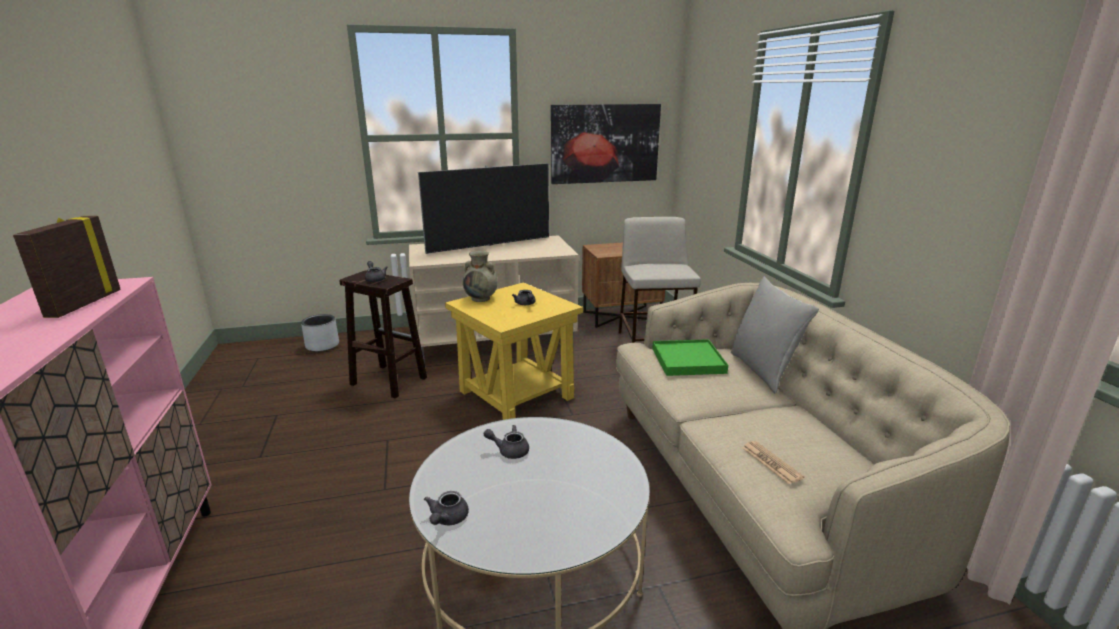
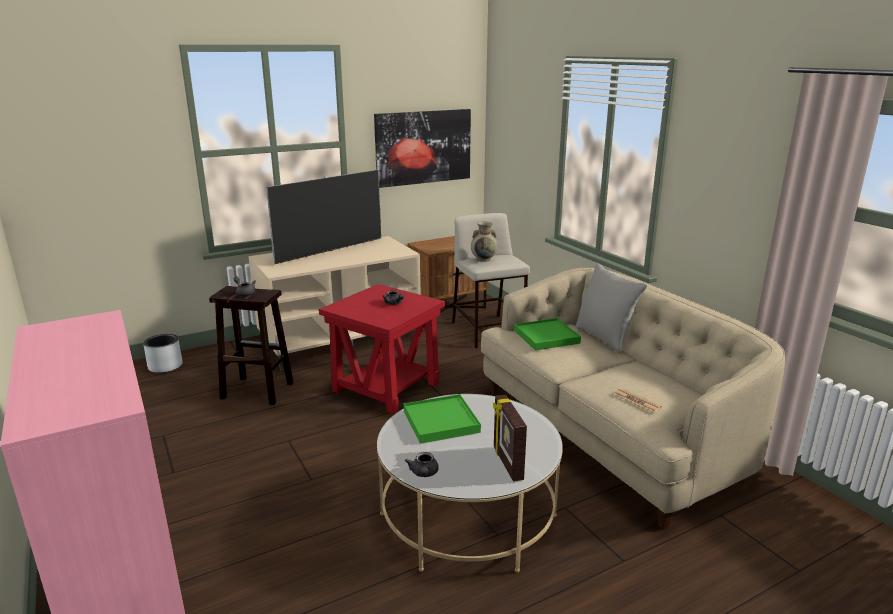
camera: 15 degrees left, 0 degrees up
picture frame [13,216,121,318] -> picture frame moved to [493,395,527,482]
yellow side table [445,282,583,420] -> red side table [319,284,445,415]
beige vase [463,251,498,302] -> beige vase moved to [471,222,498,262]
grey teapot [484,425,529,459] -> green tray [404,394,481,444]

